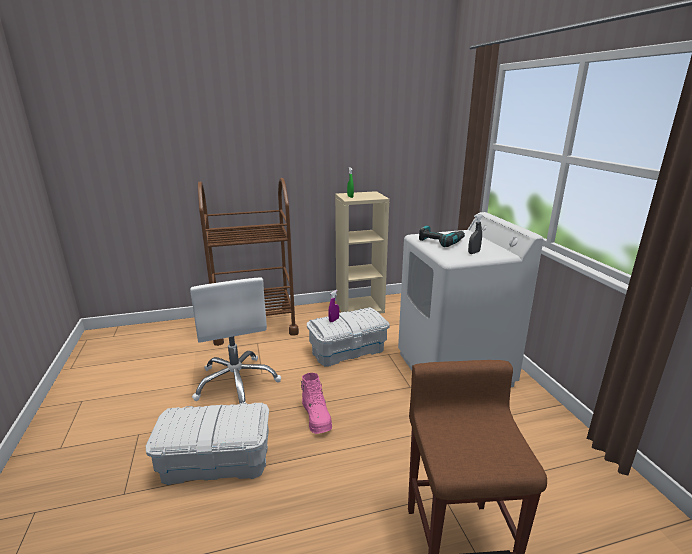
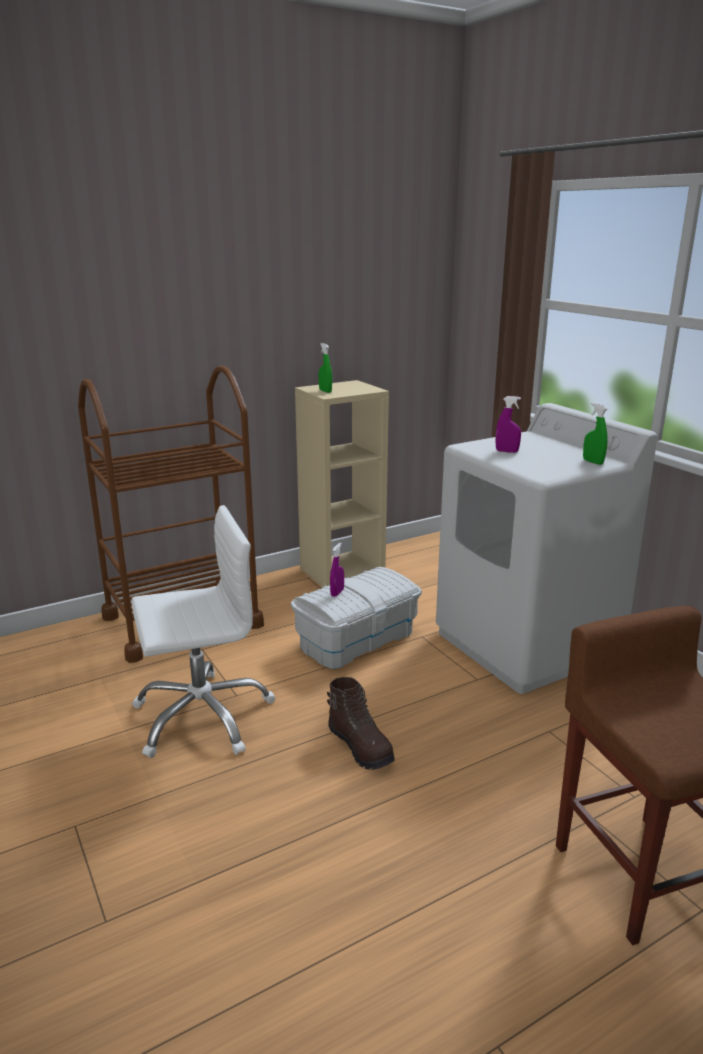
camera: 15 degrees left, 0 degrees up
white storage box [146,403,269,485] -> none
white office chair [190,277,281,403] -> white office chair turned 75 degrees counterclockwise [131,505,275,758]
pink boot [301,373,332,434] -> brown boot [327,677,395,770]
power drill [419,225,465,247] -> purple spray bottle [495,396,521,453]
grey spray bottle [468,214,483,254] -> none
none -> green spray bottle [583,403,608,465]

